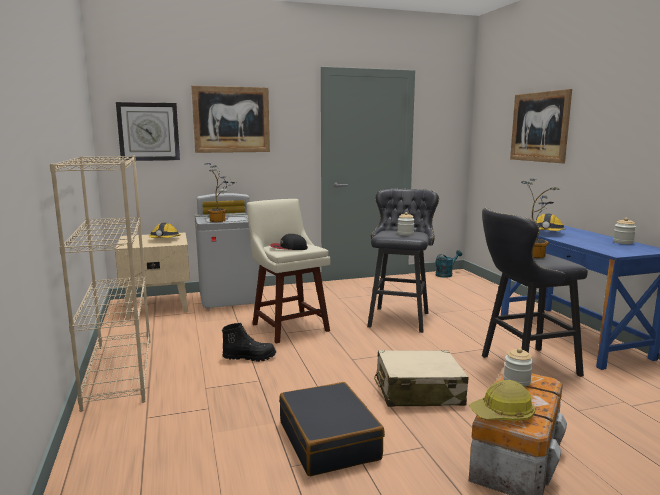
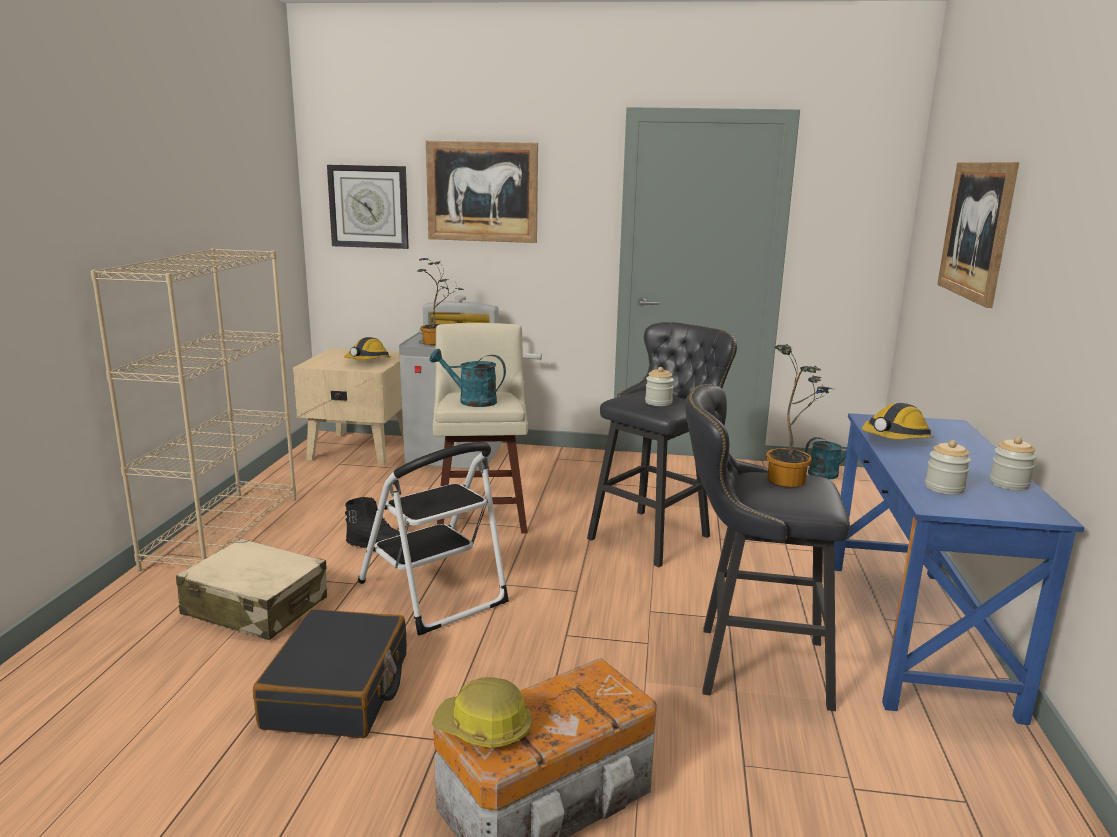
camera: 25 degrees right, 5 degrees up
cap [270,234,308,250] -> turquoise watering can [429,349,506,407]
beige suitcase [374,350,468,407] -> beige suitcase moved to [176,538,327,640]
jar [503,348,533,387] -> jar moved to [925,440,971,495]
none -> step ladder [358,442,509,635]

